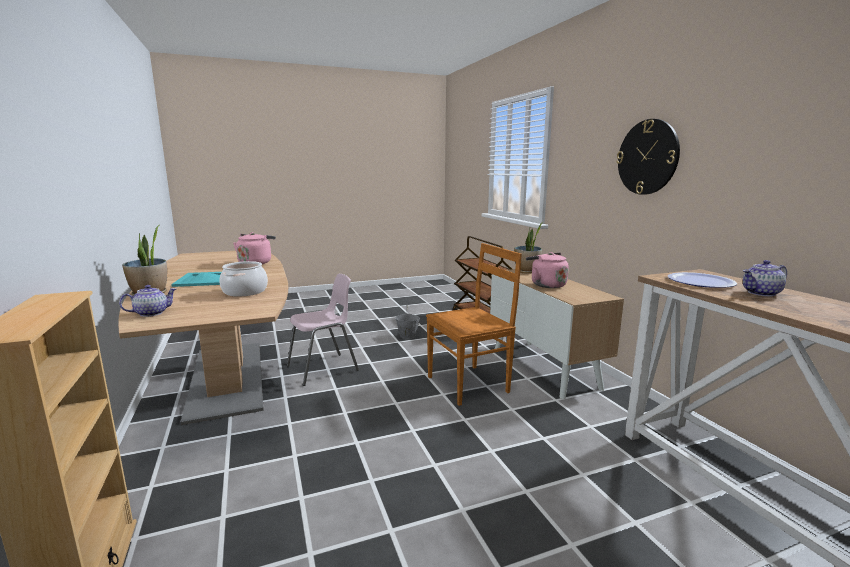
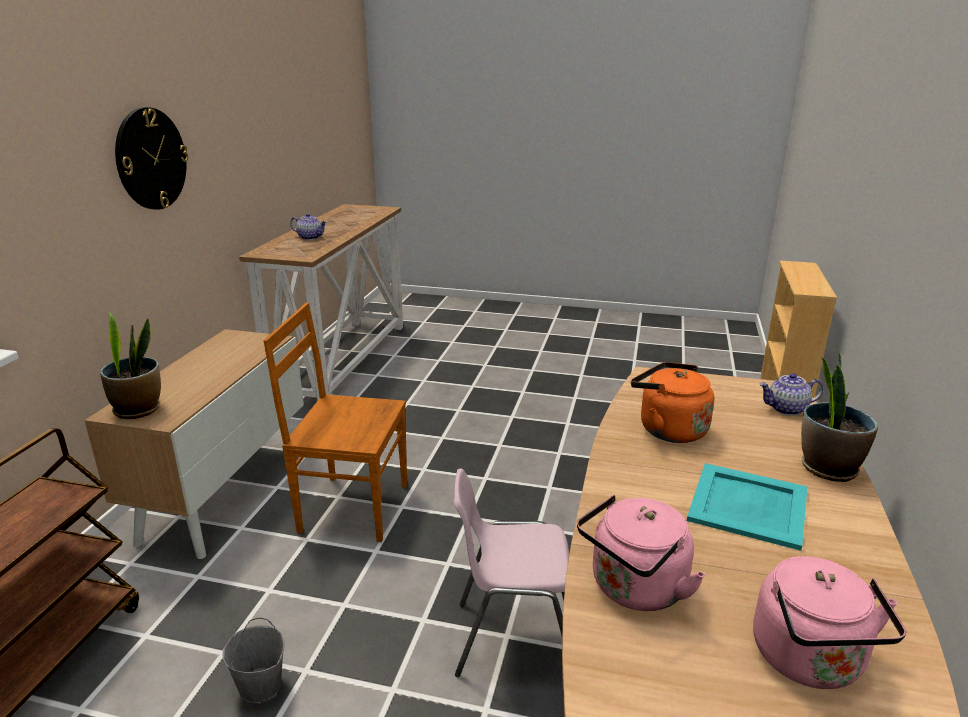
camera: 145 degrees left, 10 degrees up
cooking pot [219,261,268,297] -> orange kettle [631,362,714,443]
pink kettle [526,252,569,288] -> pink kettle moved to [753,556,906,689]
plate [668,272,737,288] -> none

